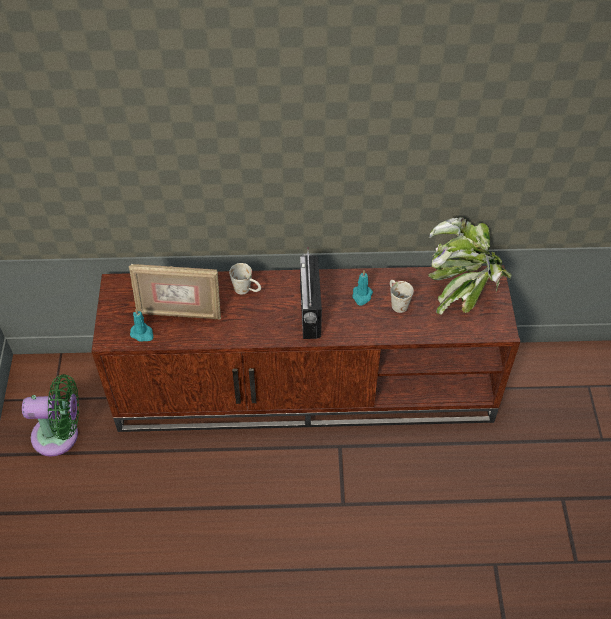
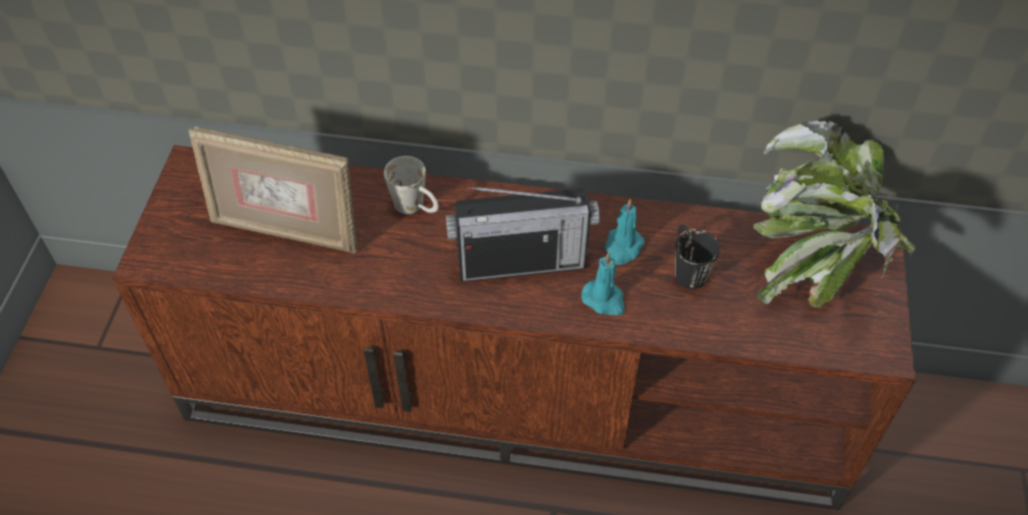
camera: 10 degrees right, 0 degrees up
green fan [22,374,79,457] -> none
turquoise candle [130,309,154,342] -> turquoise candle moved to [581,252,625,315]
radio [299,247,322,339] -> radio turned 105 degrees counterclockwise [446,186,600,282]
white mug [390,280,414,313] -> black mug [675,225,720,289]

